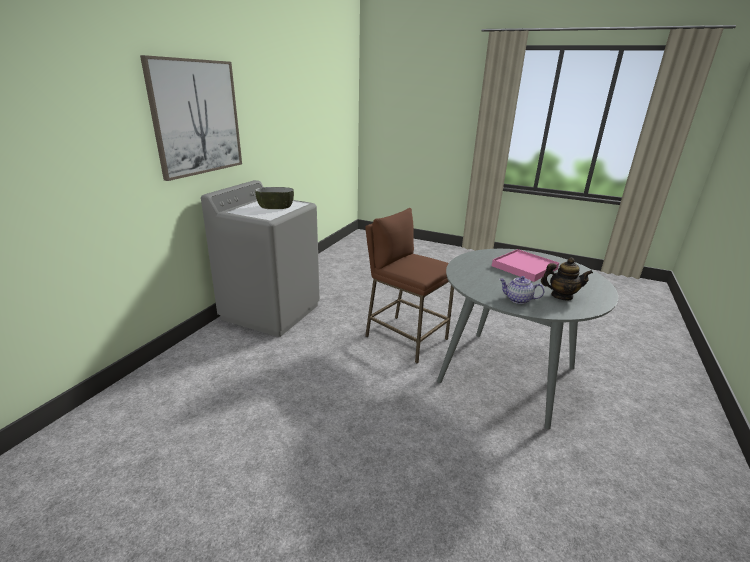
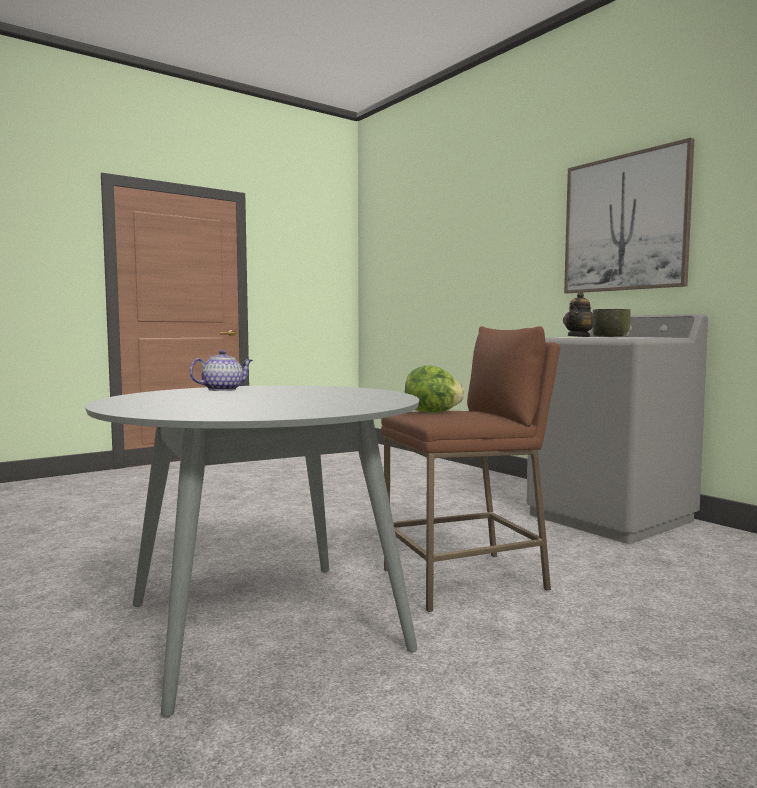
camera: 120 degrees right, 20 degrees down
pink tray [492,249,559,282] -> none
teapot [541,258,593,300] -> teapot moved to [563,292,593,337]
none -> lettuce [405,365,464,413]

